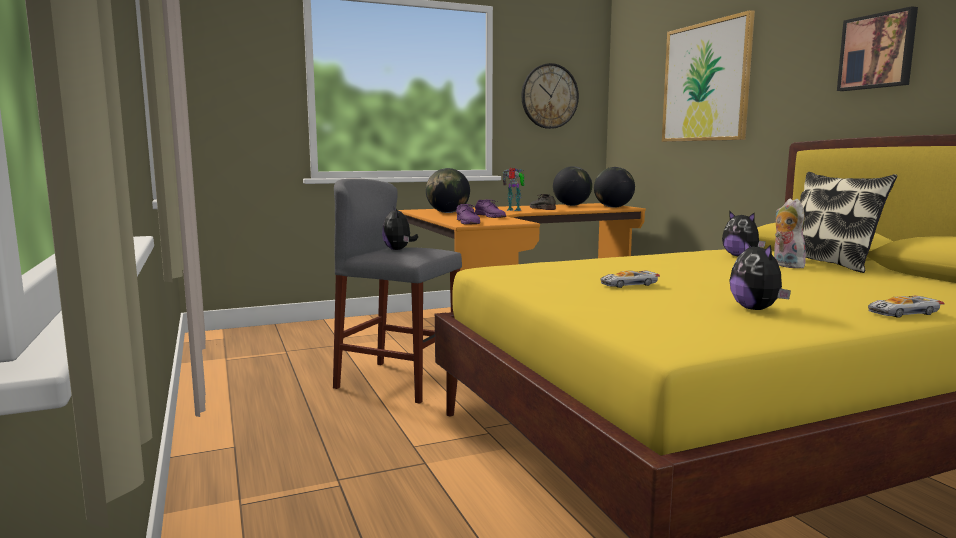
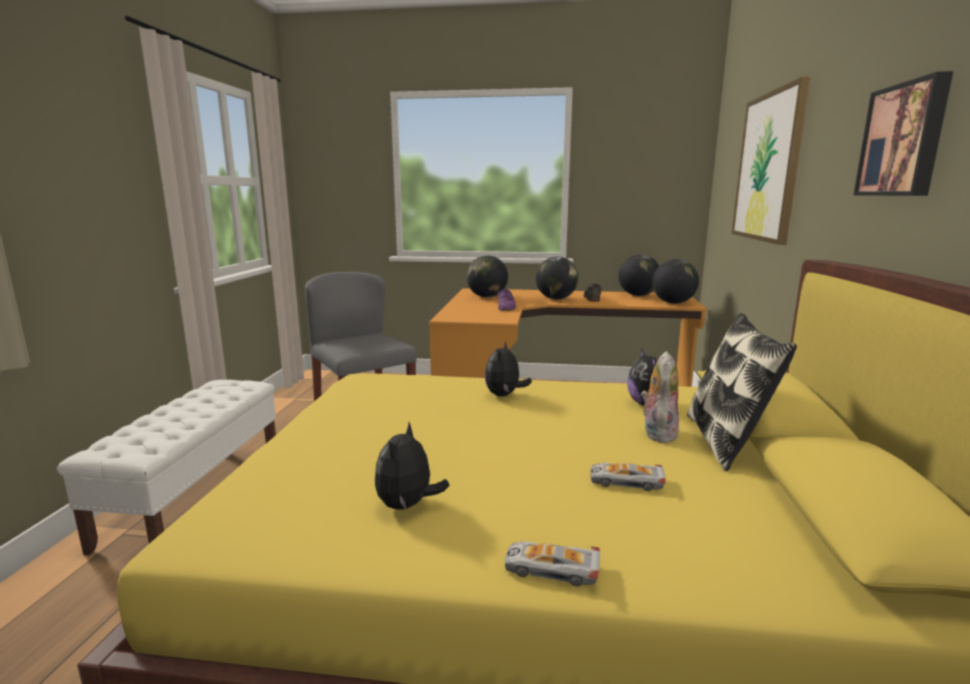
camera: 30 degrees right, 5 degrees up
plush toy [382,206,418,250] -> plush toy moved to [485,342,532,396]
purple shoe [456,204,480,225] -> none
toy robot [503,168,525,211] -> globe [536,257,579,299]
wall clock [522,63,579,129] -> none
toy car [601,271,660,288] -> toy car moved to [590,463,666,491]
none -> white bench [57,380,276,555]

